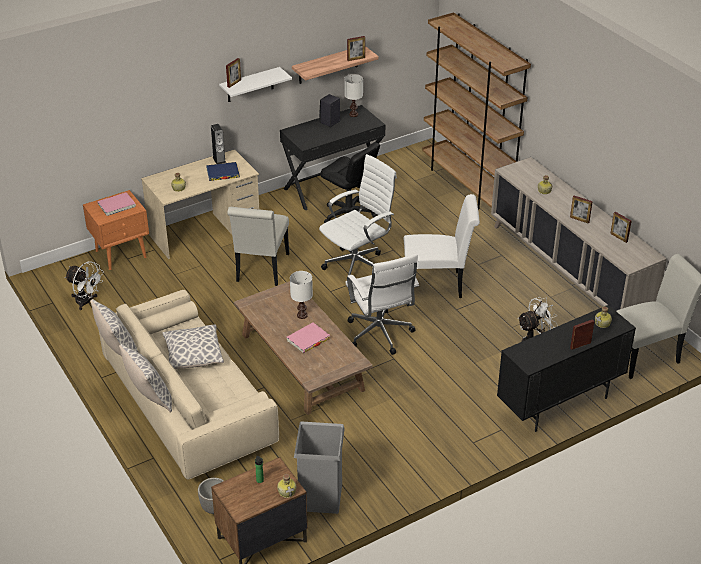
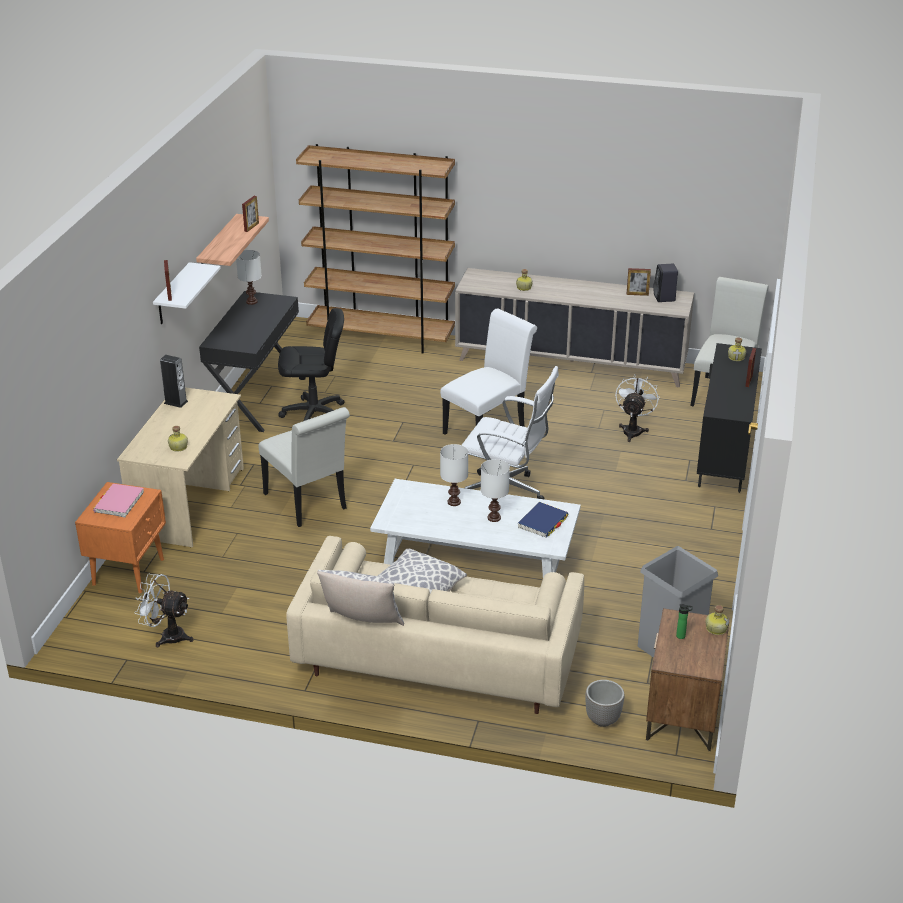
camera: 45 degrees left, 5 degrees down
white fan [65,261,104,310] -> white fan turned 150 degrees counterclockwise [134,574,193,647]
pillow [119,344,172,412] -> none
blue book [206,162,240,181] -> blue book moved to [518,502,568,538]
brown coffee table [234,281,373,415] -> white coffee table [370,479,581,577]
pink book [287,322,330,353] -> white table lamp [481,459,510,522]
black speaker [319,94,340,127] -> black speaker moved to [653,264,678,302]
white office chair [319,154,397,275] -> none
picture frame [570,196,593,223] -> none

